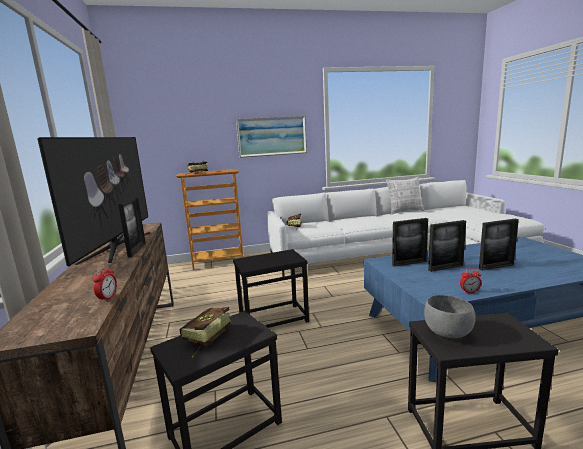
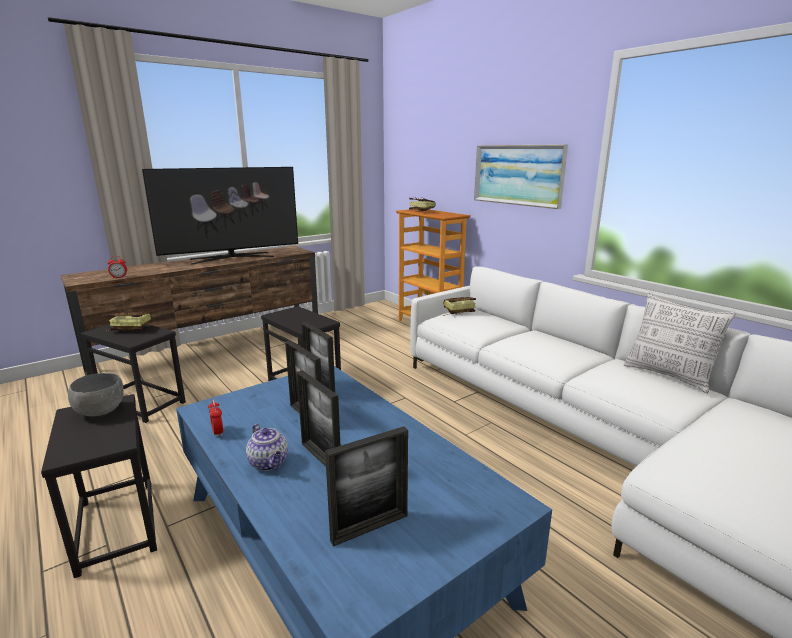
camera: 65 degrees right, 5 degrees up
picture frame [118,197,146,257] -> picture frame moved to [325,426,408,547]
none -> teapot [246,424,288,471]

